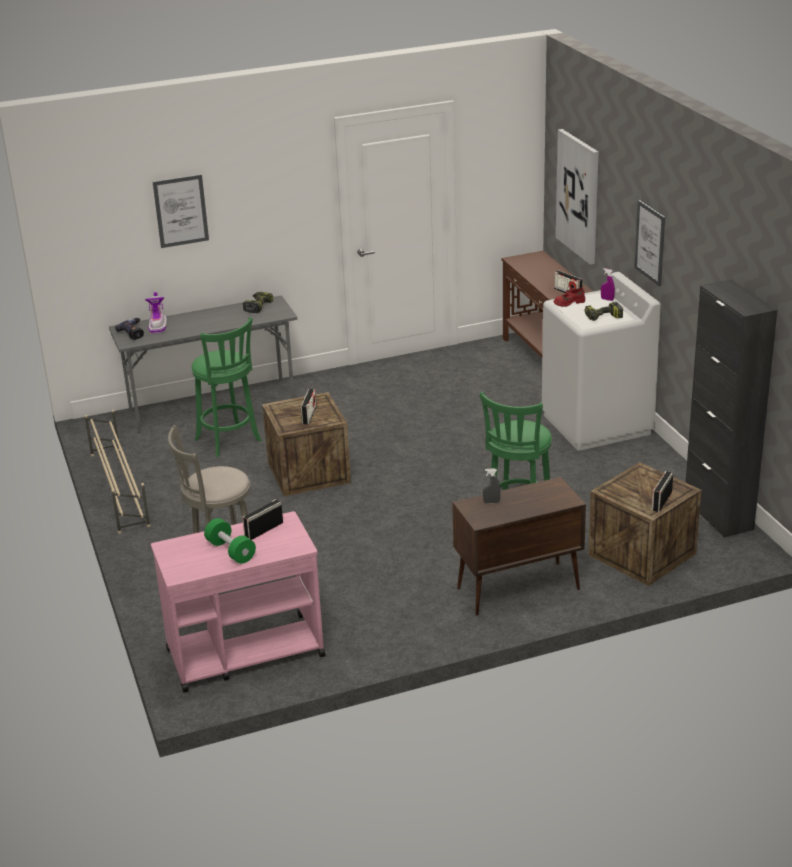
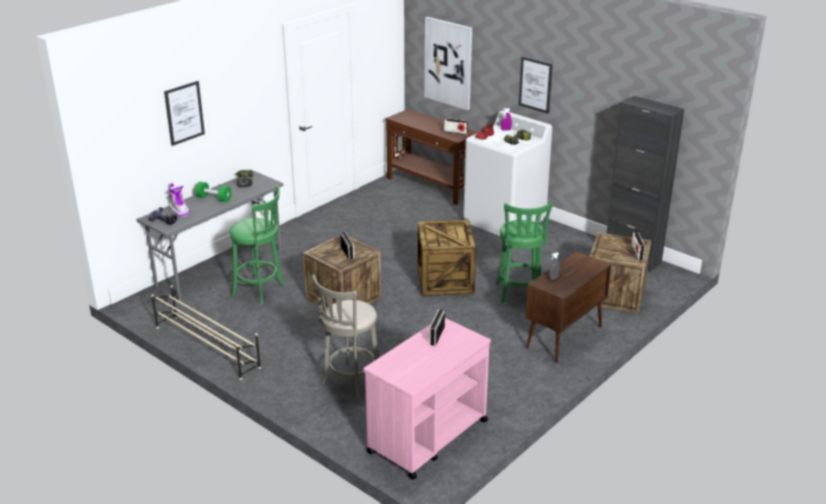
camera: 30 degrees left, 0 degrees up
green dumbbell [204,518,256,564] -> green dumbbell moved to [195,182,232,202]
none -> crate [418,220,476,296]

